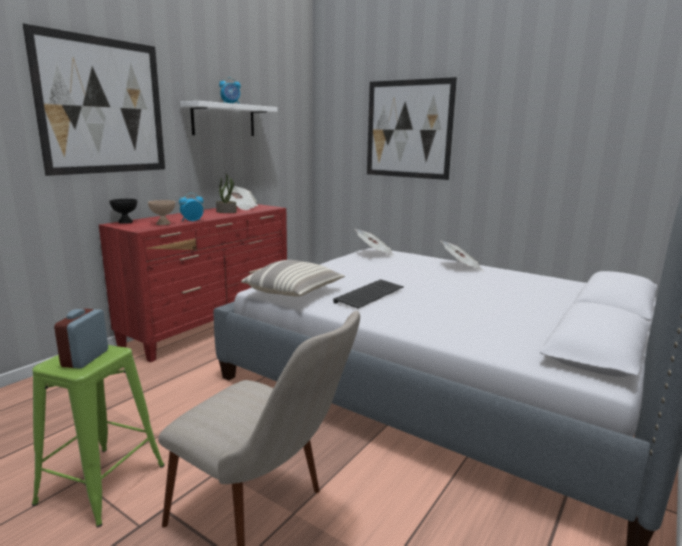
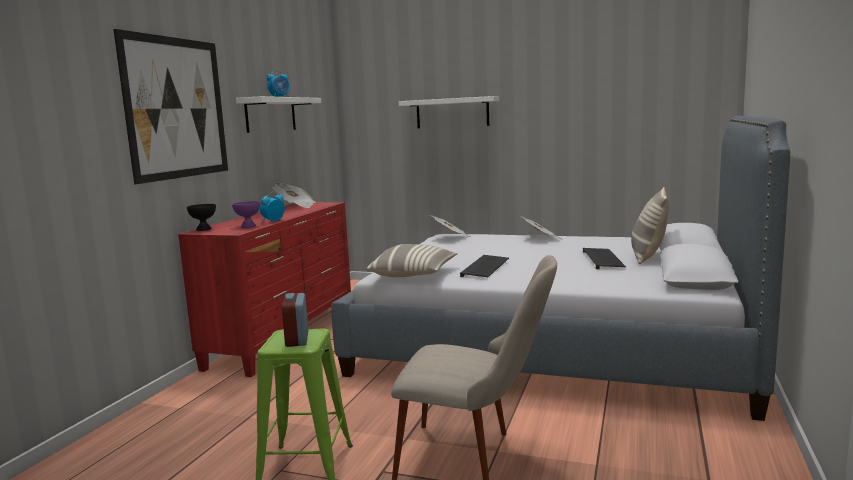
camera: 15 degrees left, 5 degrees down
beige bowl [148,200,175,225] -> purple bowl [232,201,260,228]
potted plant [216,174,237,213] -> none
picture [367,77,457,180] -> white shelf [399,96,499,128]
none -> keyboard [583,248,626,269]
none -> pillow [631,187,669,264]

